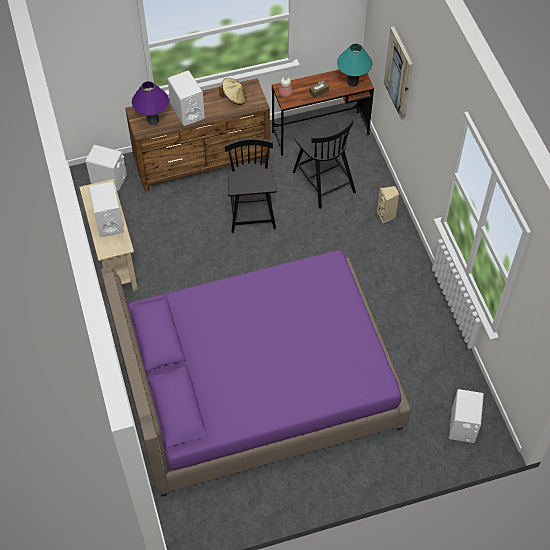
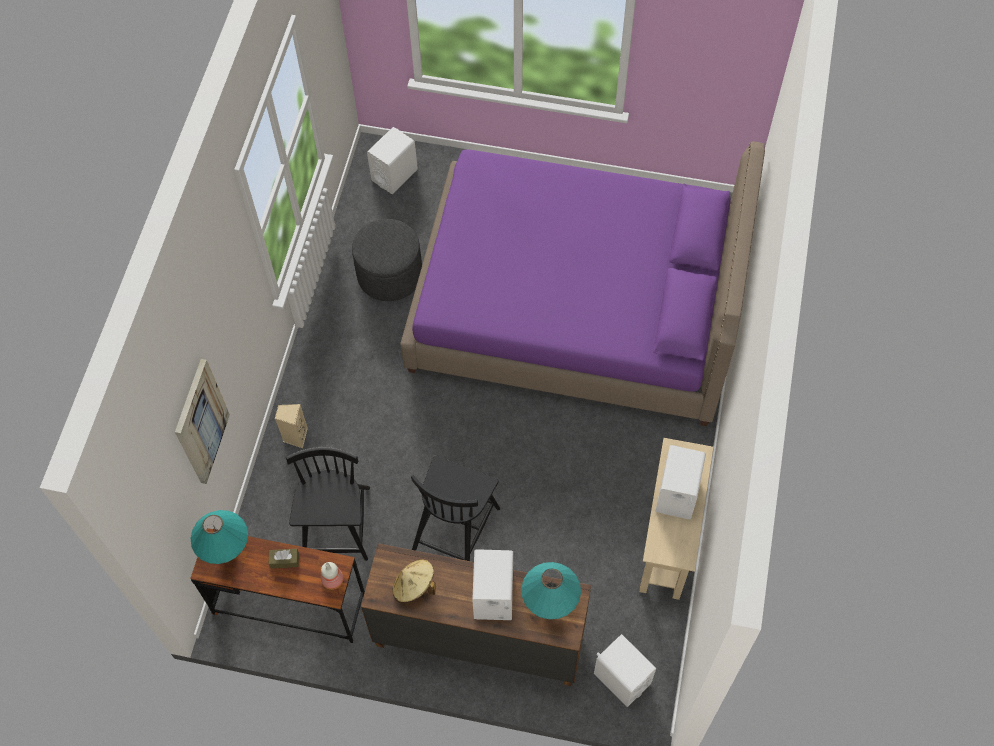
camera: 150 degrees left, 5 degrees up
purple table lamp [132,81,169,125] -> turquoise table lamp [521,562,581,619]
none -> grey ottoman [352,219,422,301]

